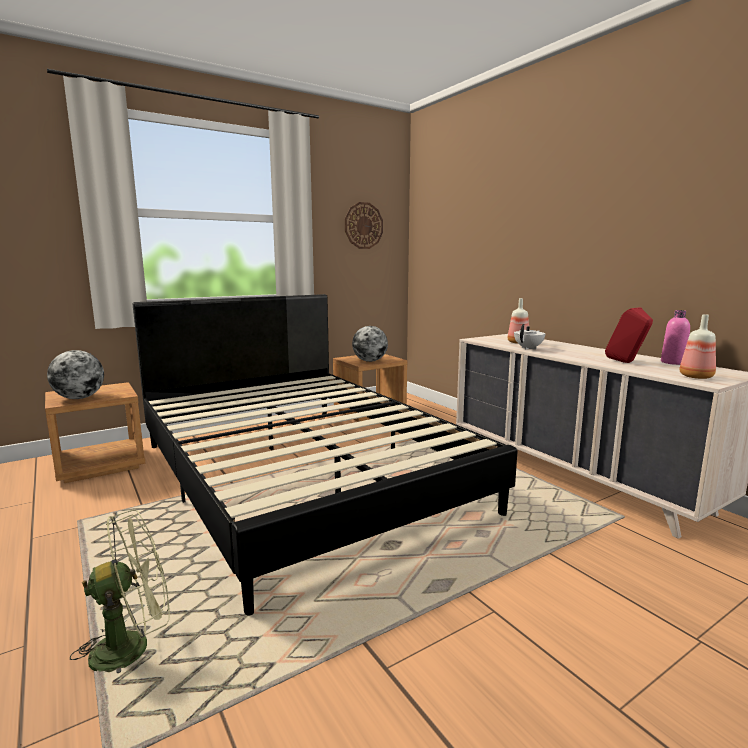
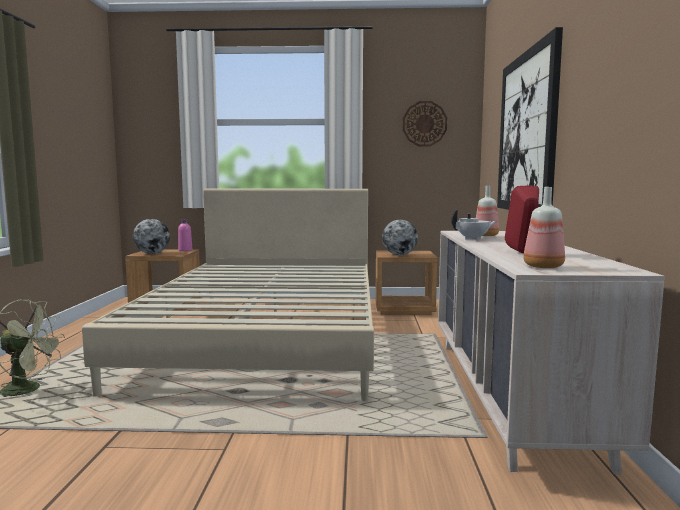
camera: 35 degrees right, 5 degrees down
black bed [133,294,517,616] -> beige bed [82,189,374,401]
pink bottle [661,310,690,365] -> pink bottle moved to [178,219,192,252]
none -> picture [497,27,563,210]

